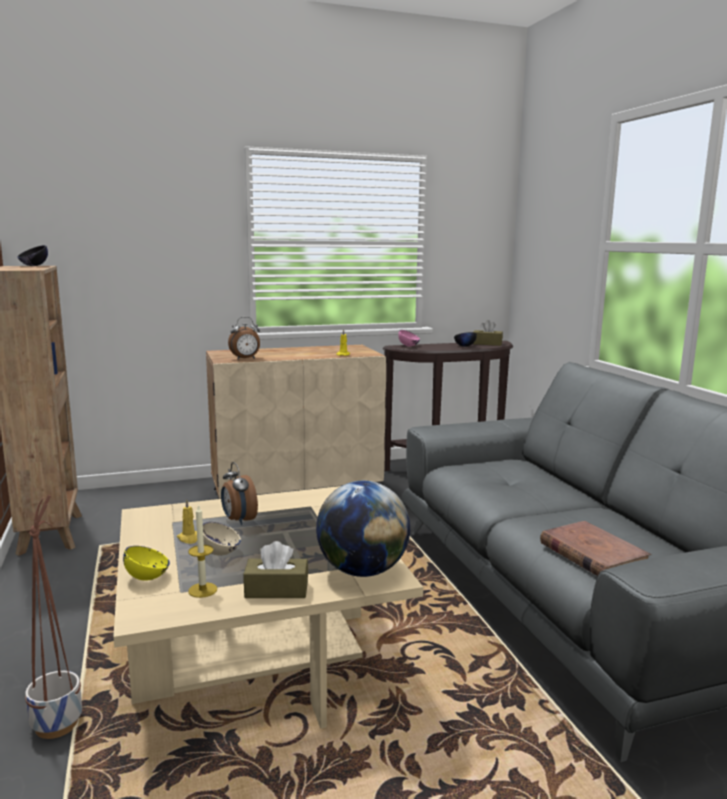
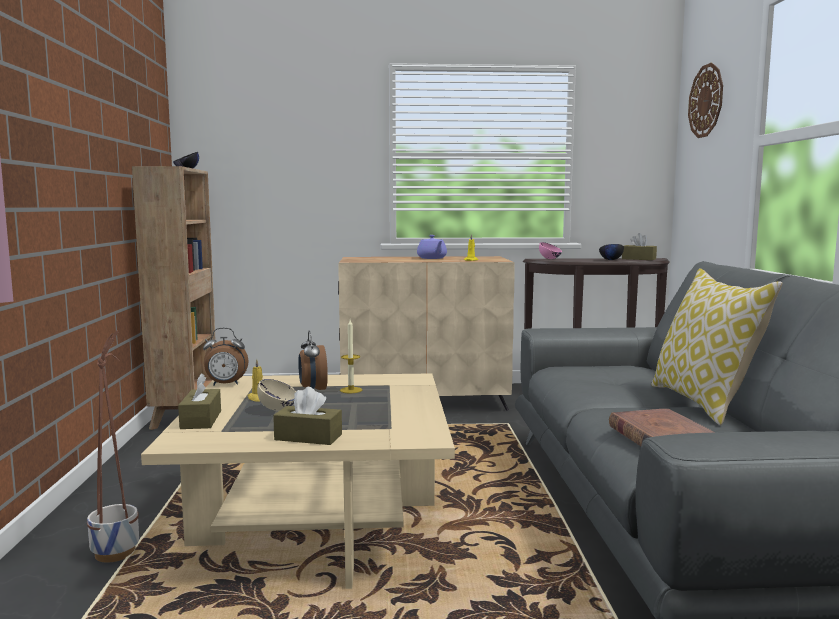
camera: 15 degrees right, 5 degrees down
yellow bowl [123,546,170,581] -> brown tissue box [178,373,221,429]
candle [188,504,217,598] -> candle moved to [340,320,362,393]
alarm clock [228,317,260,360] -> alarm clock moved to [203,328,249,386]
globe [316,481,410,577] -> none
none -> purple teapot [417,235,447,259]
none -> pillow [652,268,782,425]
none -> wall clock [688,63,723,138]

